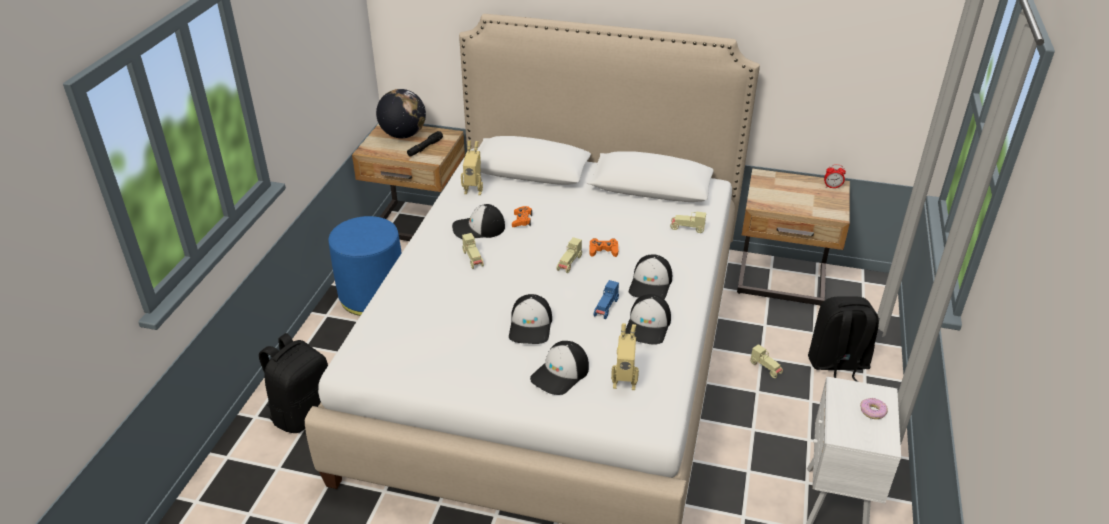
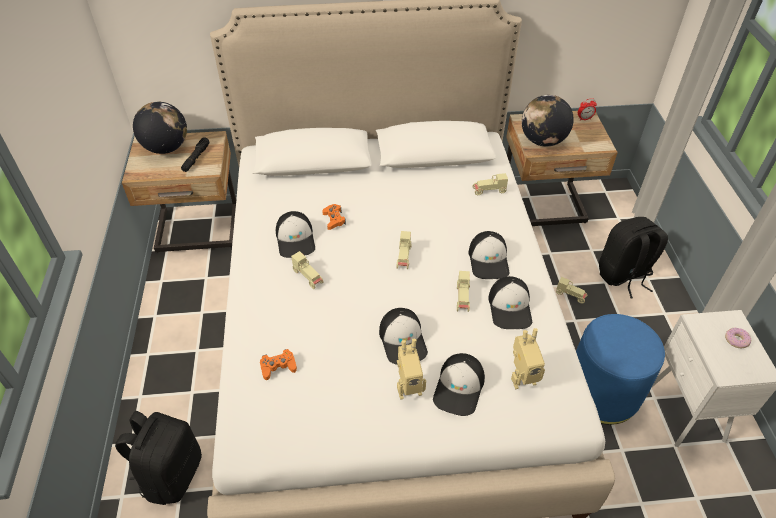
camera: 20 degrees left, 10 degrees up
blue ottoman [329,216,402,316] -> blue ottoman moved to [576,314,665,425]
cap [452,204,505,239] -> cap turned 75 degrees counterclockwise [276,211,315,258]
toy robot [461,141,483,195] -> toy robot moved to [397,339,426,400]
orange game controller [589,238,618,257] -> orange game controller moved to [260,349,297,380]
blue toy car [594,280,619,319] -> beige toy car [457,271,470,312]
none -> globe [521,95,574,147]

